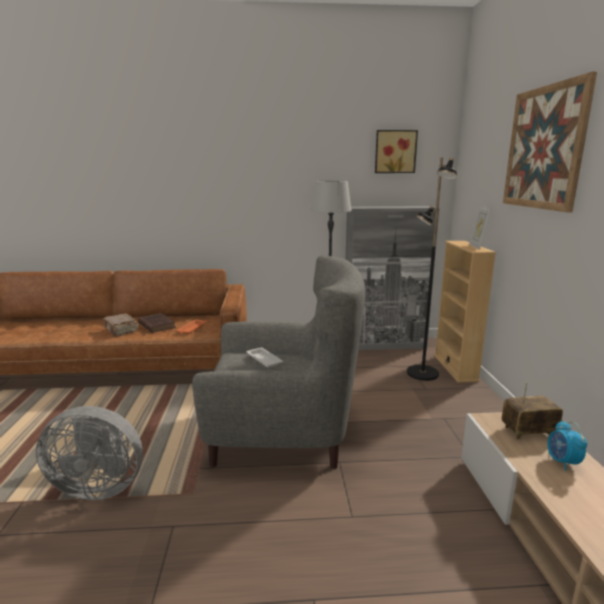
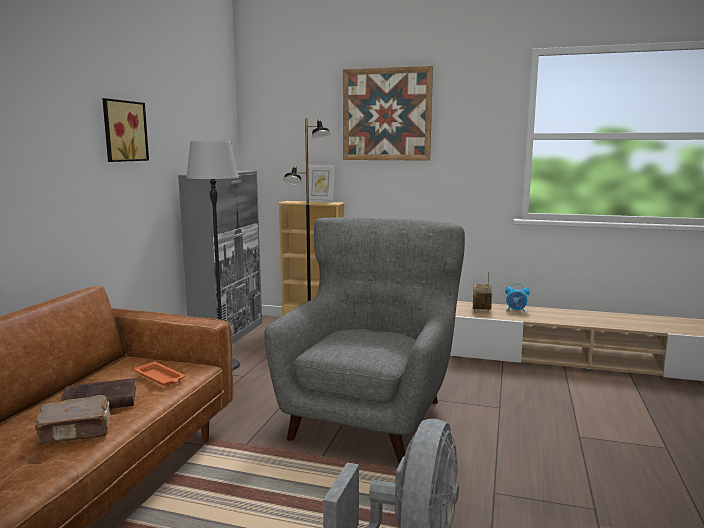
camera: 70 degrees left, 5 degrees down
white tray [246,347,283,368] -> none
picture [375,130,418,173] -> picture moved to [102,98,149,162]

